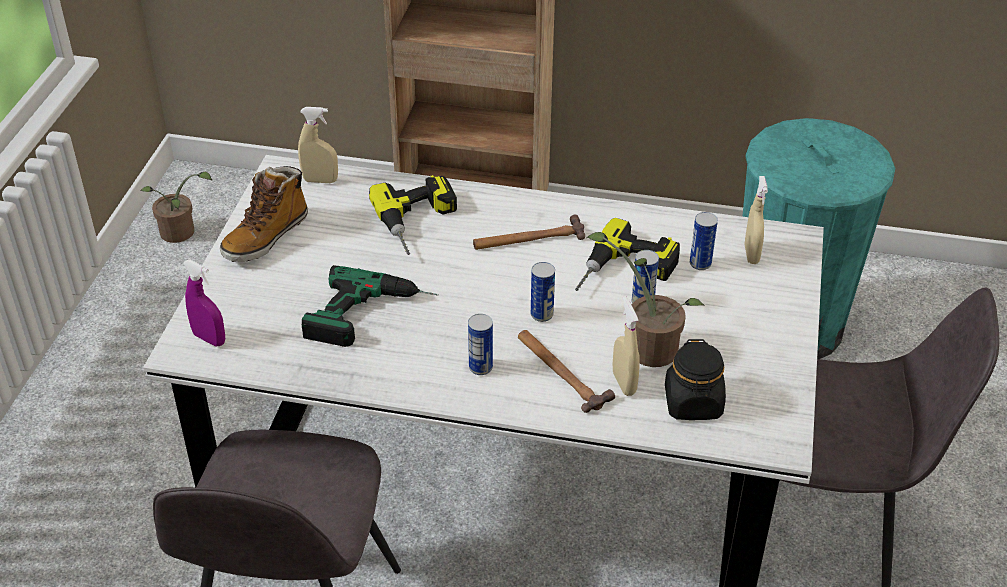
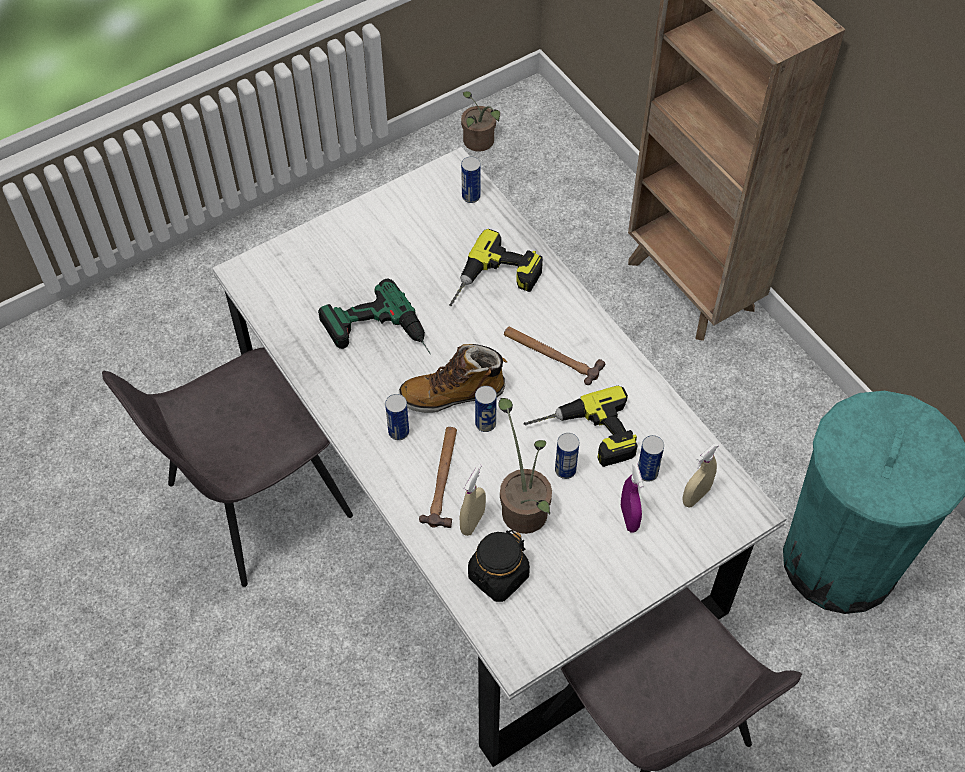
camera: 45 degrees right, 15 degrees up
purple spray bottle [183,260,225,347] -> purple spray bottle moved to [621,463,644,533]
boot [220,166,308,262] -> boot moved to [399,344,508,413]
beige spray bottle [298,107,338,183] -> can [461,156,481,203]

